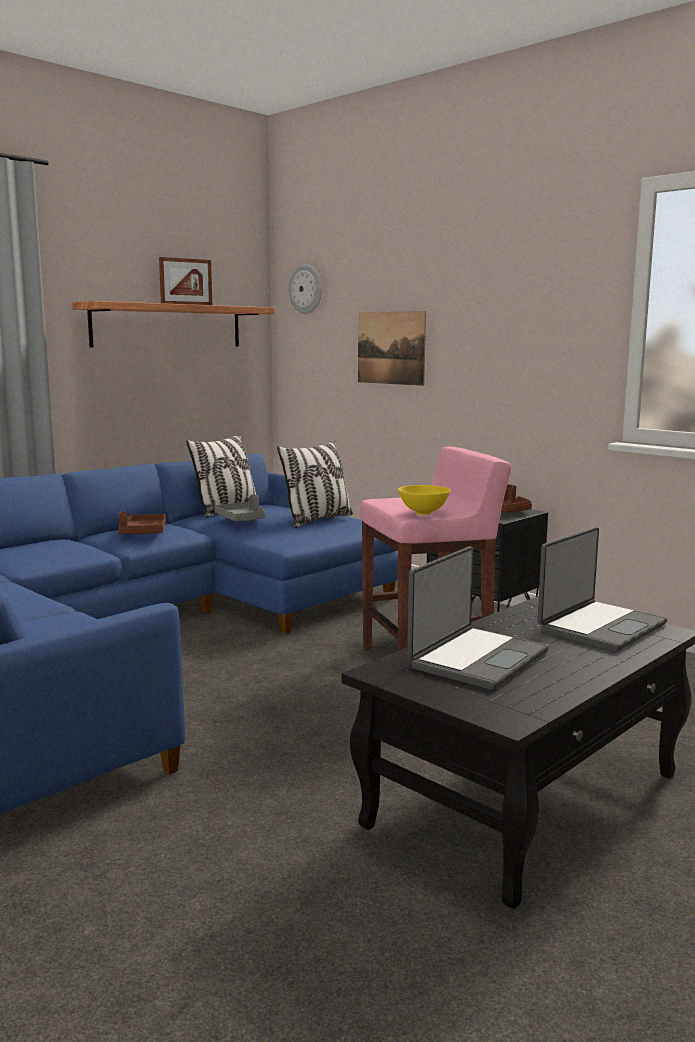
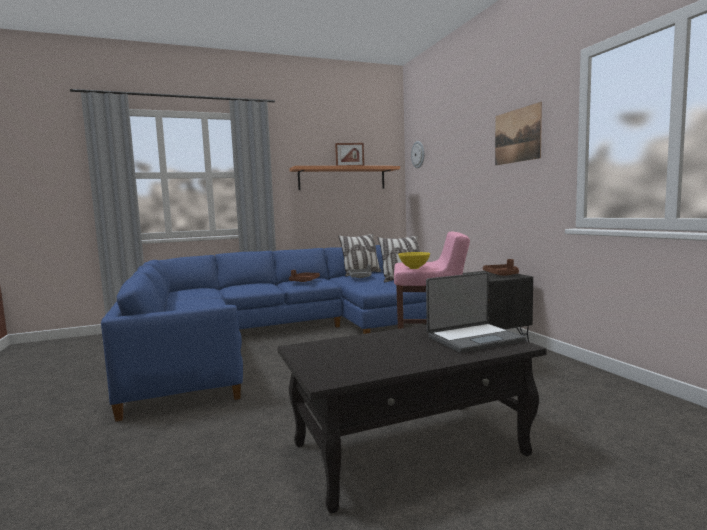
camera: 25 degrees right, 5 degrees down
picture [358,311,426,386] -> picture moved to [495,102,542,165]
laptop [407,546,549,690] -> none

